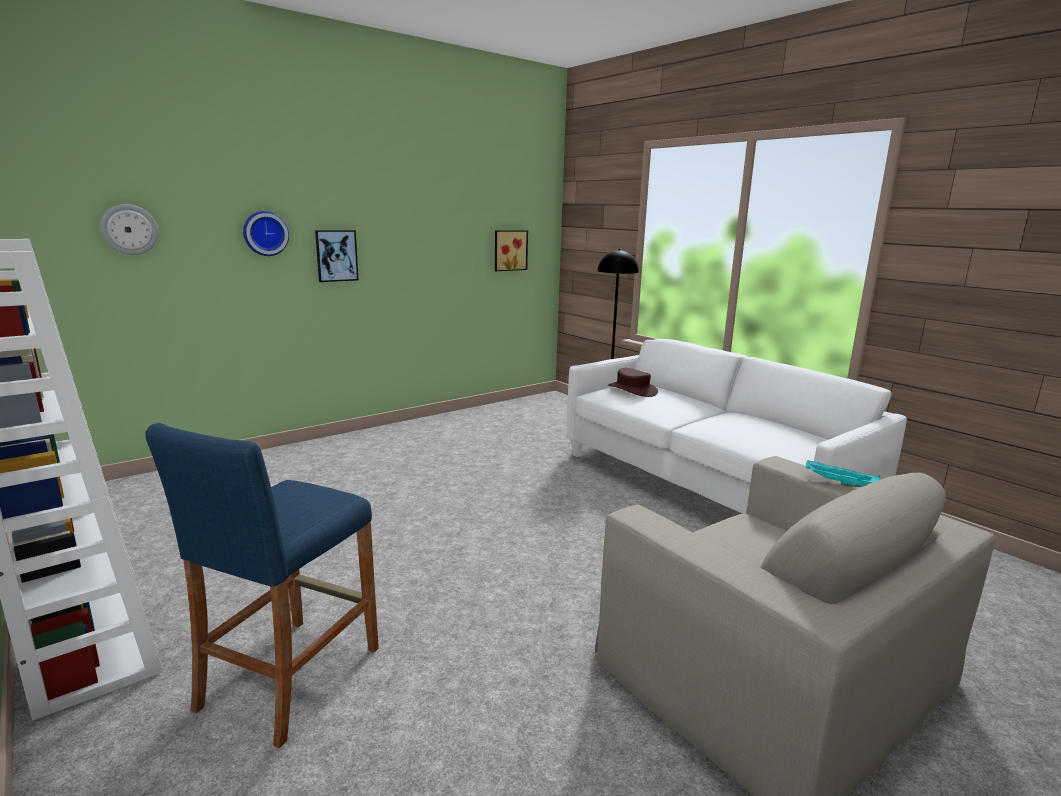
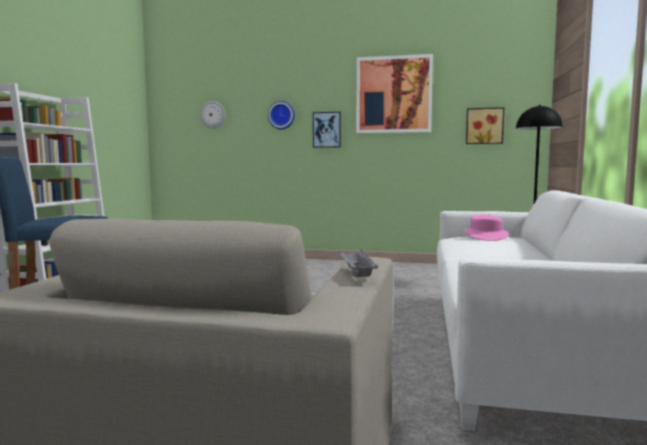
camera: 50 degrees right, 10 degrees down
brown hat [608,368,658,397] -> pink hat [464,214,509,241]
turquoise tray [805,460,880,487] -> grey tray [339,250,378,277]
none -> picture [356,54,433,133]

